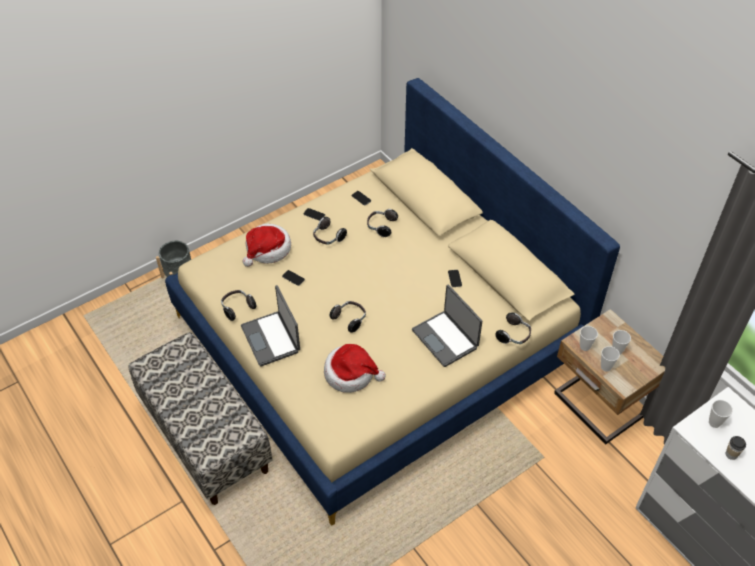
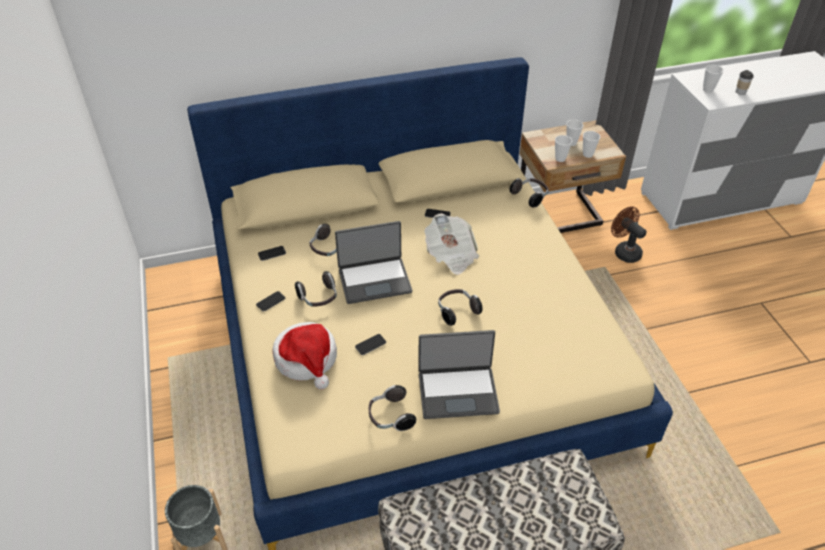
camera: 70 degrees left, 5 degrees down
hat [324,344,386,393] -> none
laptop [412,285,482,367] -> laptop moved to [335,221,412,304]
none -> newspaper [424,213,479,275]
none -> brown fan [611,207,646,263]

